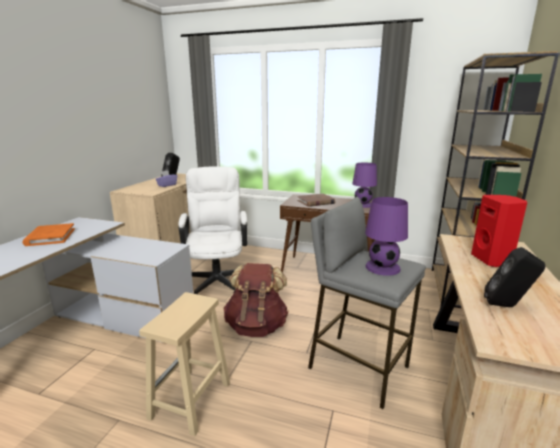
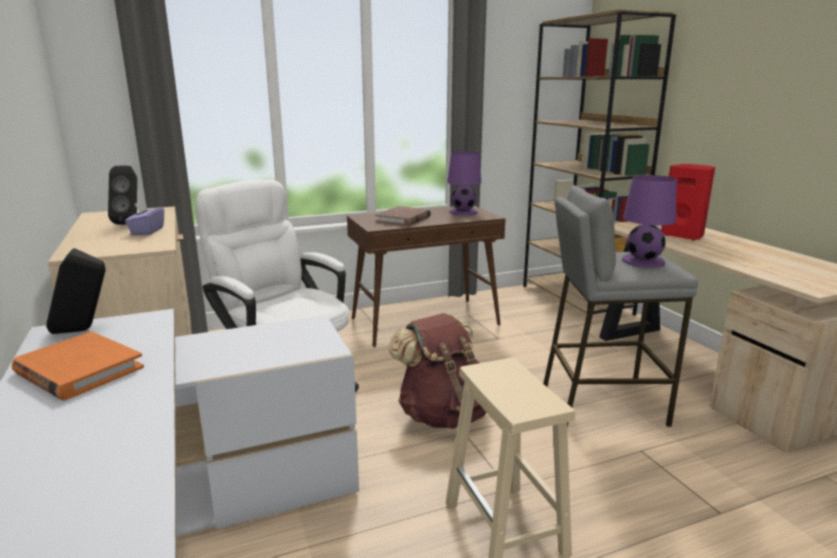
camera: 40 degrees left, 0 degrees up
black speaker [484,247,545,307] -> black speaker moved to [46,248,105,334]

